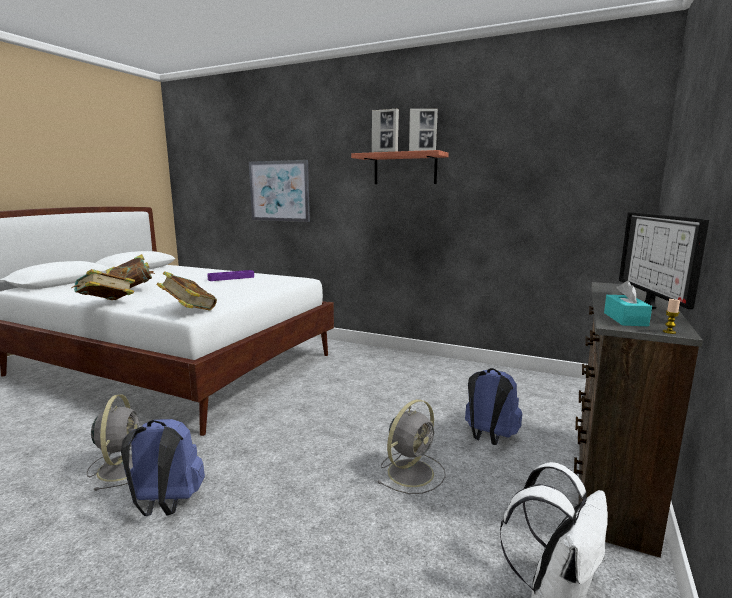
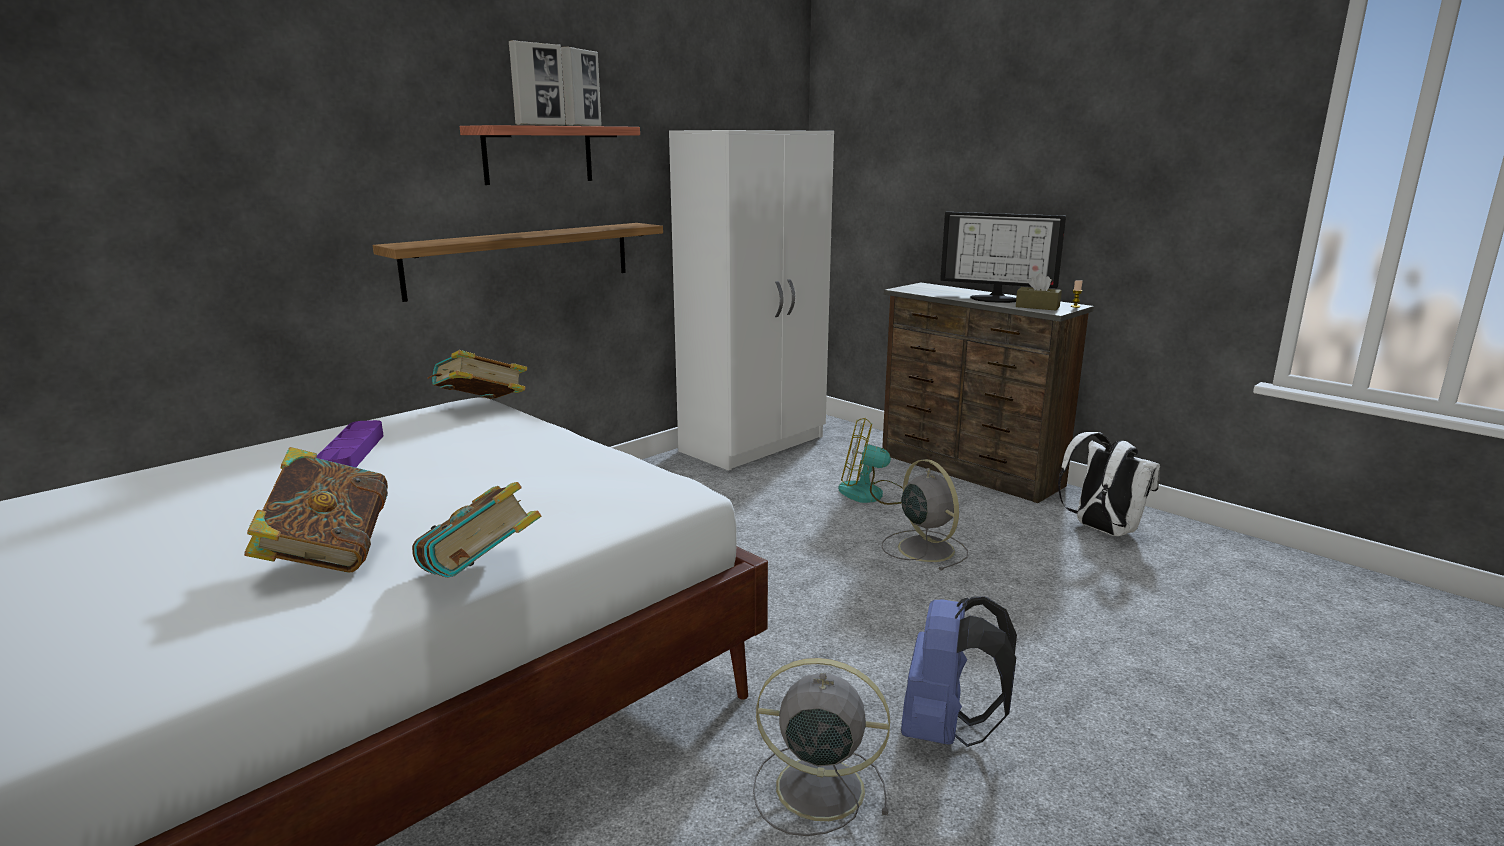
camera: 70 degrees left, 5 degrees up
book [157,271,217,311] -> book moved to [428,350,527,399]
picture [249,160,310,222] -> none
blue backpack [465,368,522,445] -> fan [838,418,903,505]
turquoise tissue box [604,281,652,326] -> brown tissue box [1016,273,1062,311]
none -> shelf [373,223,663,302]
none -> white wardrobe [669,130,834,471]

